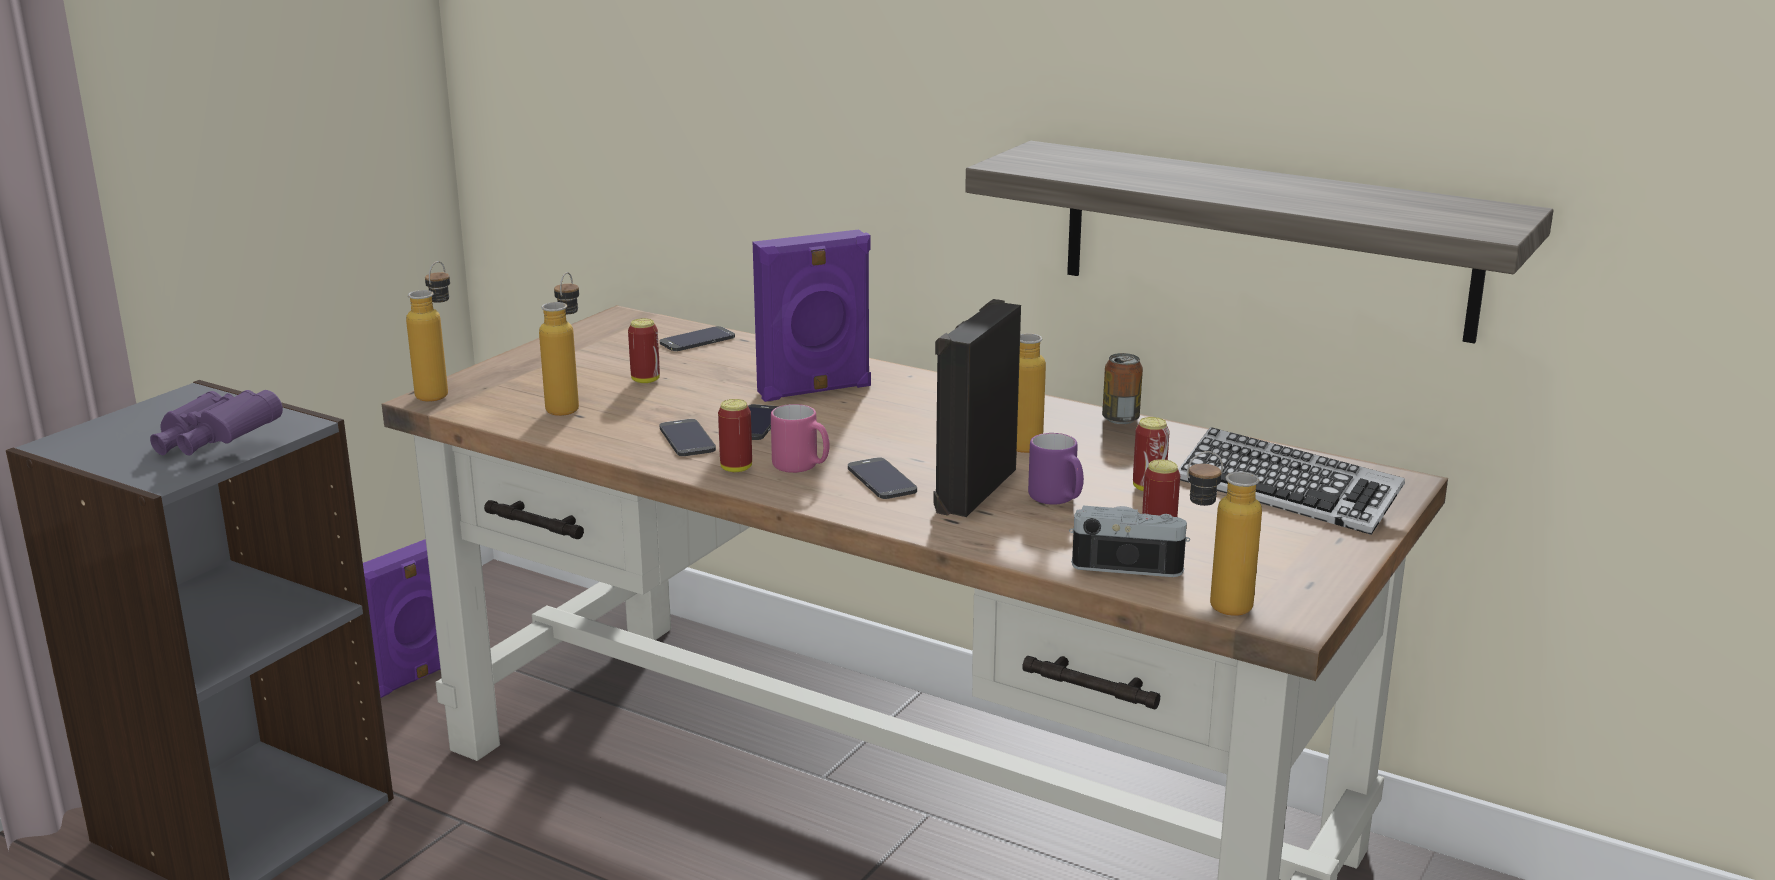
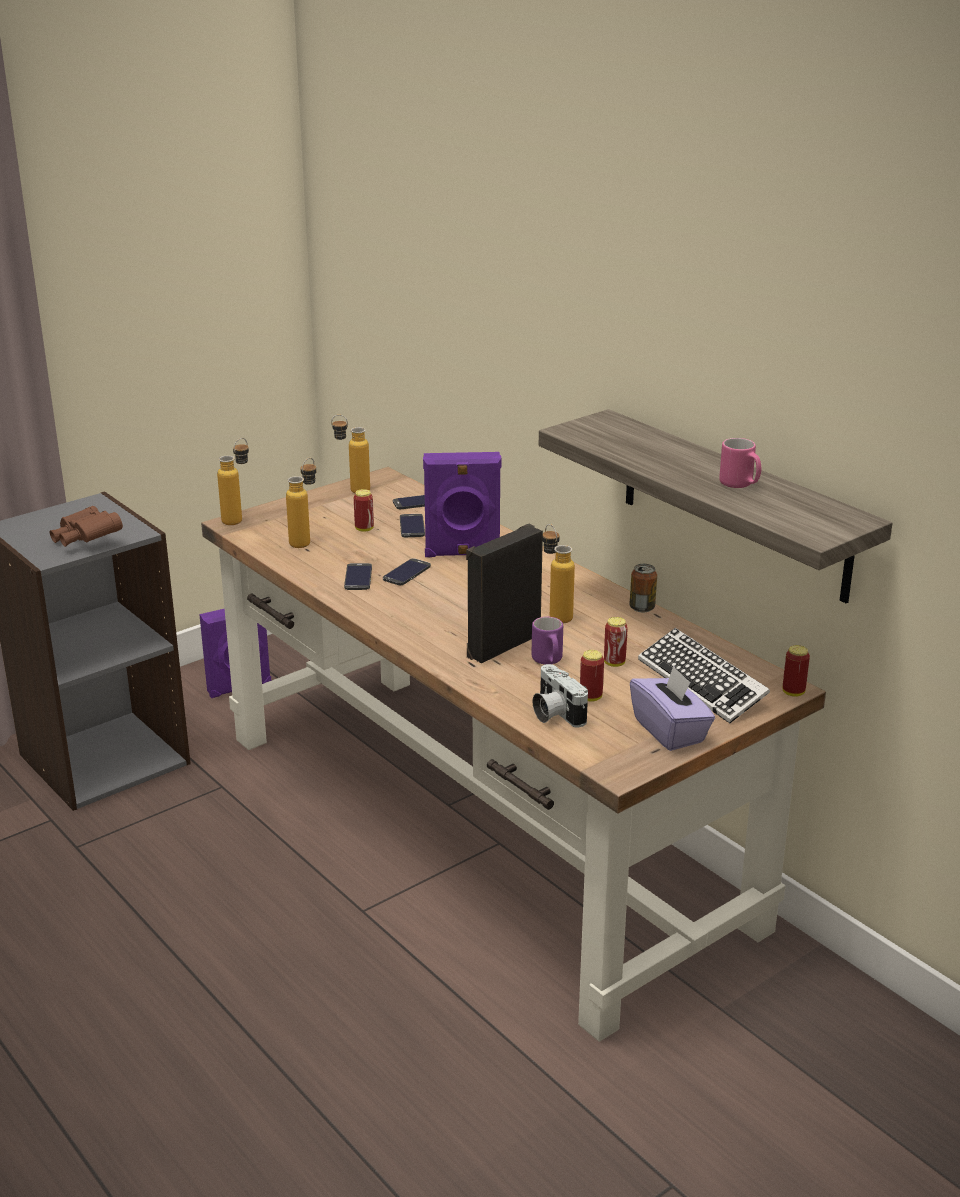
camera: 20 degrees right, 5 degrees up
purple binoculars [150,390,283,456] -> brown binoculars [50,506,123,547]
can [718,399,752,472] -> can moved to [783,645,810,697]
pink mug [771,404,830,473] -> pink mug moved to [719,438,761,488]
phone [848,457,917,499] -> phone moved to [400,514,425,537]
camera [1069,506,1190,577] -> camera turned 150 degrees counterclockwise [532,664,588,727]
bottle [1187,451,1262,616] -> bottle moved to [331,415,370,493]
none -> purple tissue box [630,665,715,751]

